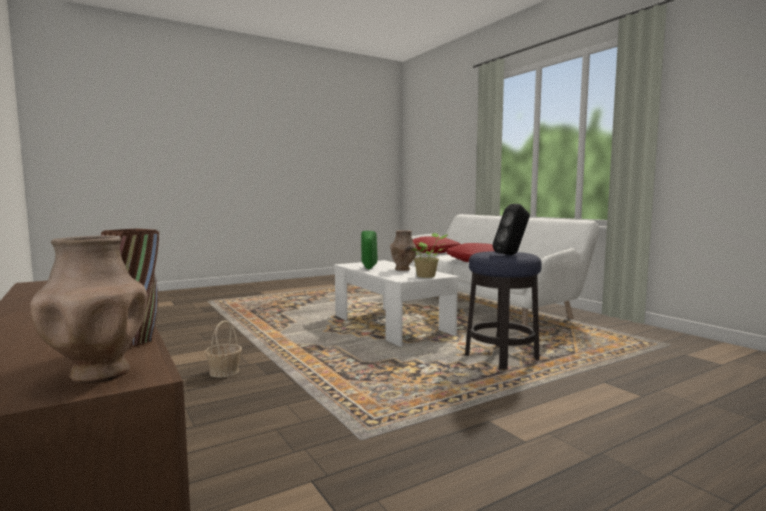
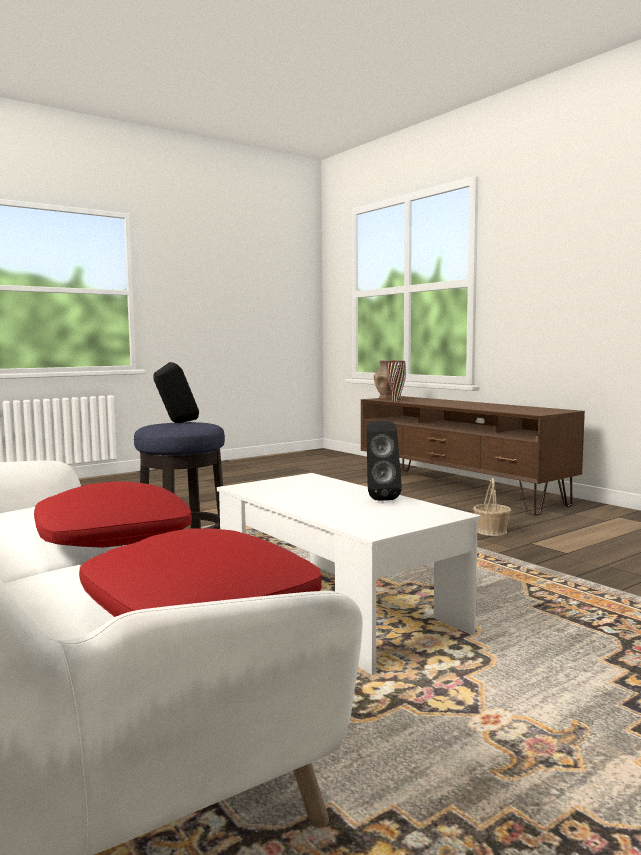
camera: 175 degrees right, 0 degrees up
green speaker [361,231,378,269] -> black speaker [366,421,402,501]
brown vase [390,230,416,271] -> none
potted plant [410,233,448,278] -> none

